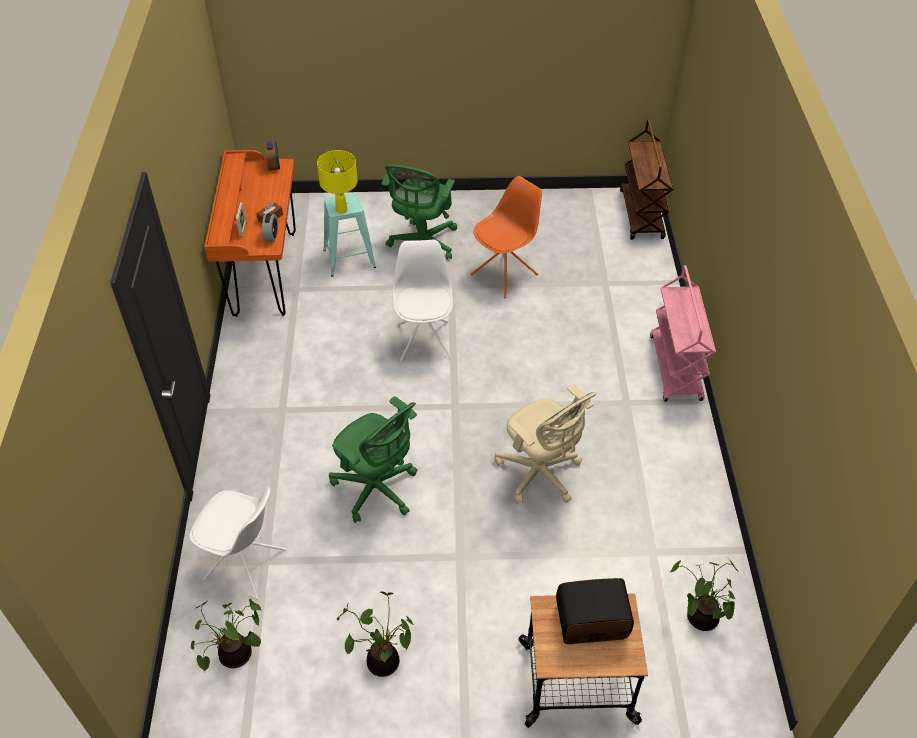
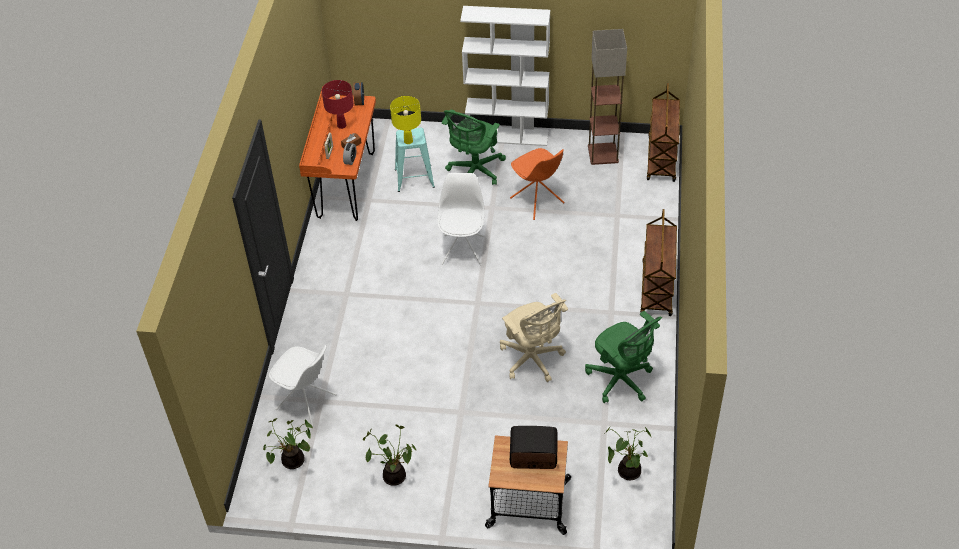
camera: 10 degrees right, 0 degrees up
green office chair [329,396,417,523] -> green office chair moved to [585,311,662,403]
orange chair [471,176,542,298] -> orange chair turned 90 degrees clockwise [510,148,565,220]
pink cart [650,265,716,402] -> brown cart [640,209,677,316]
none -> red table lamp [322,80,354,129]
none -> white bookcase [460,6,550,146]
none -> floor lamp [588,29,627,165]

